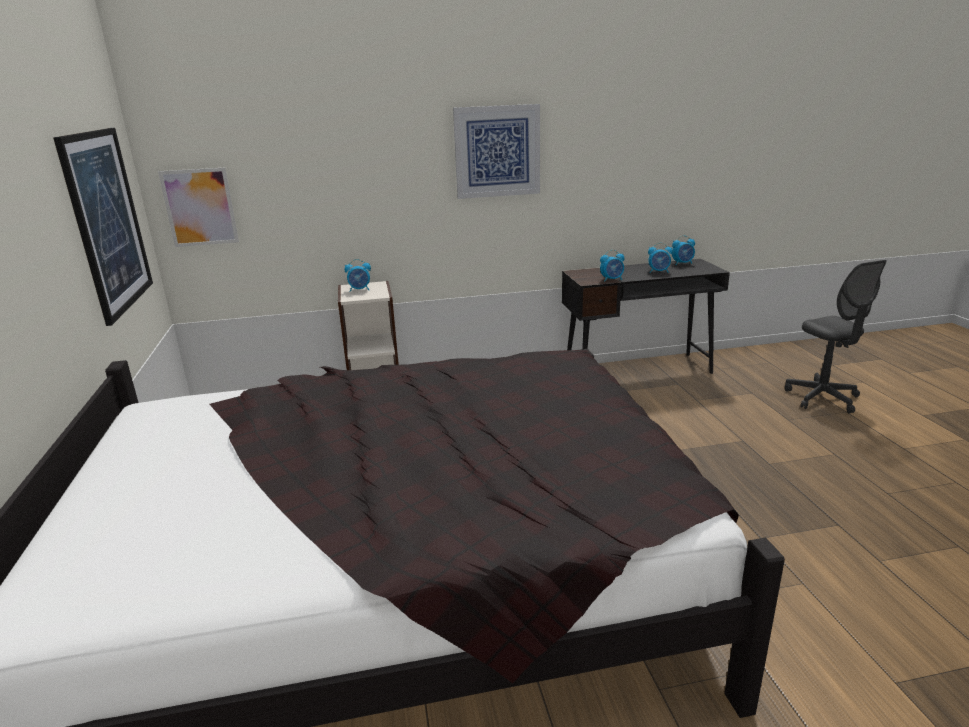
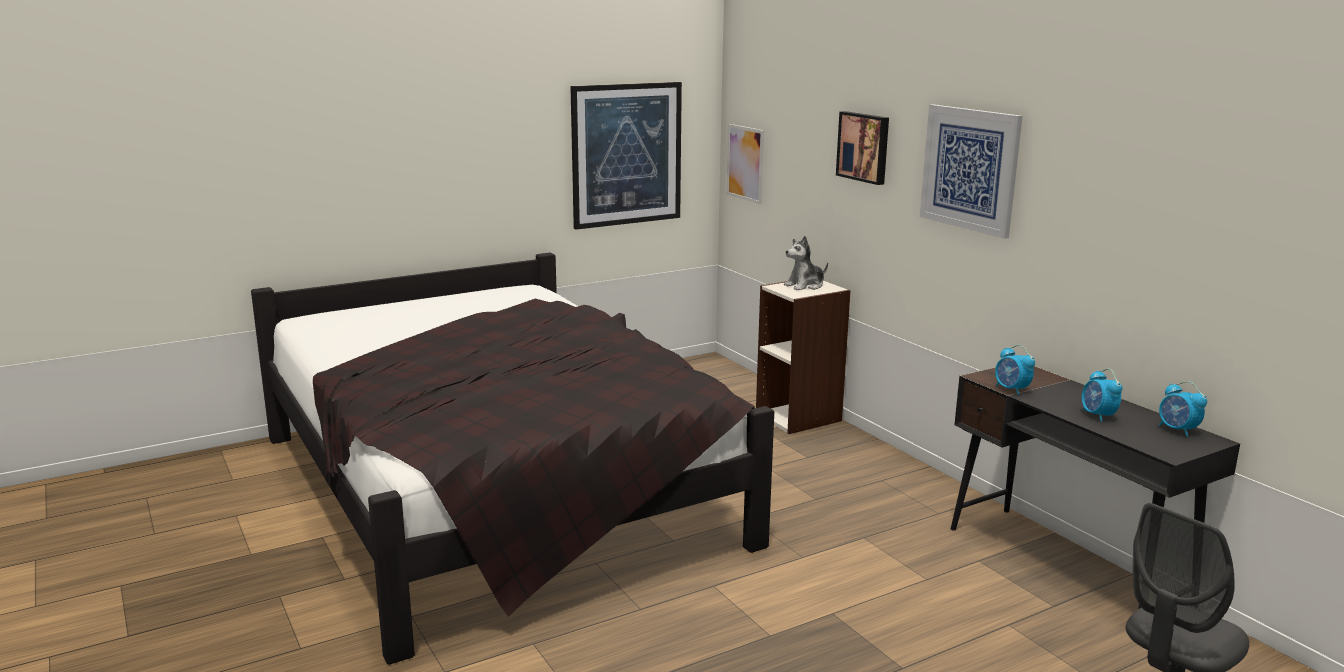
camera: 70 degrees right, 5 degrees down
alarm clock [344,259,371,292] -> plush toy [784,236,828,290]
none -> picture [836,111,889,185]

